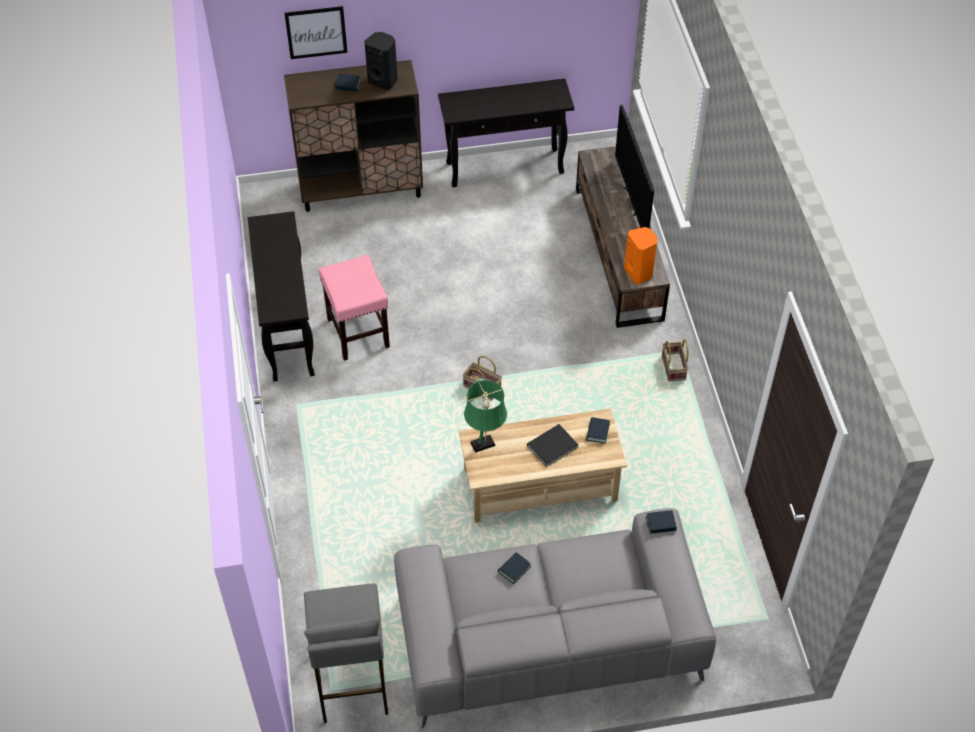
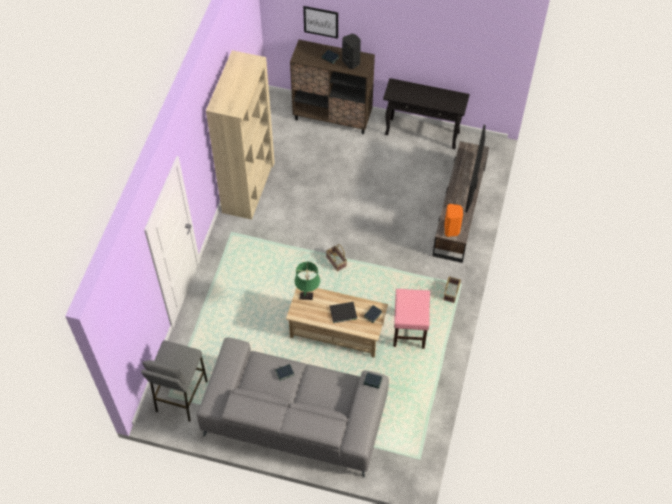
camera: 25 degrees right, 5 degrees up
black console table [248,211,315,381] -> beige bookcase [206,50,275,220]
pink stool [319,255,390,361] -> pink stool moved to [393,289,430,349]

